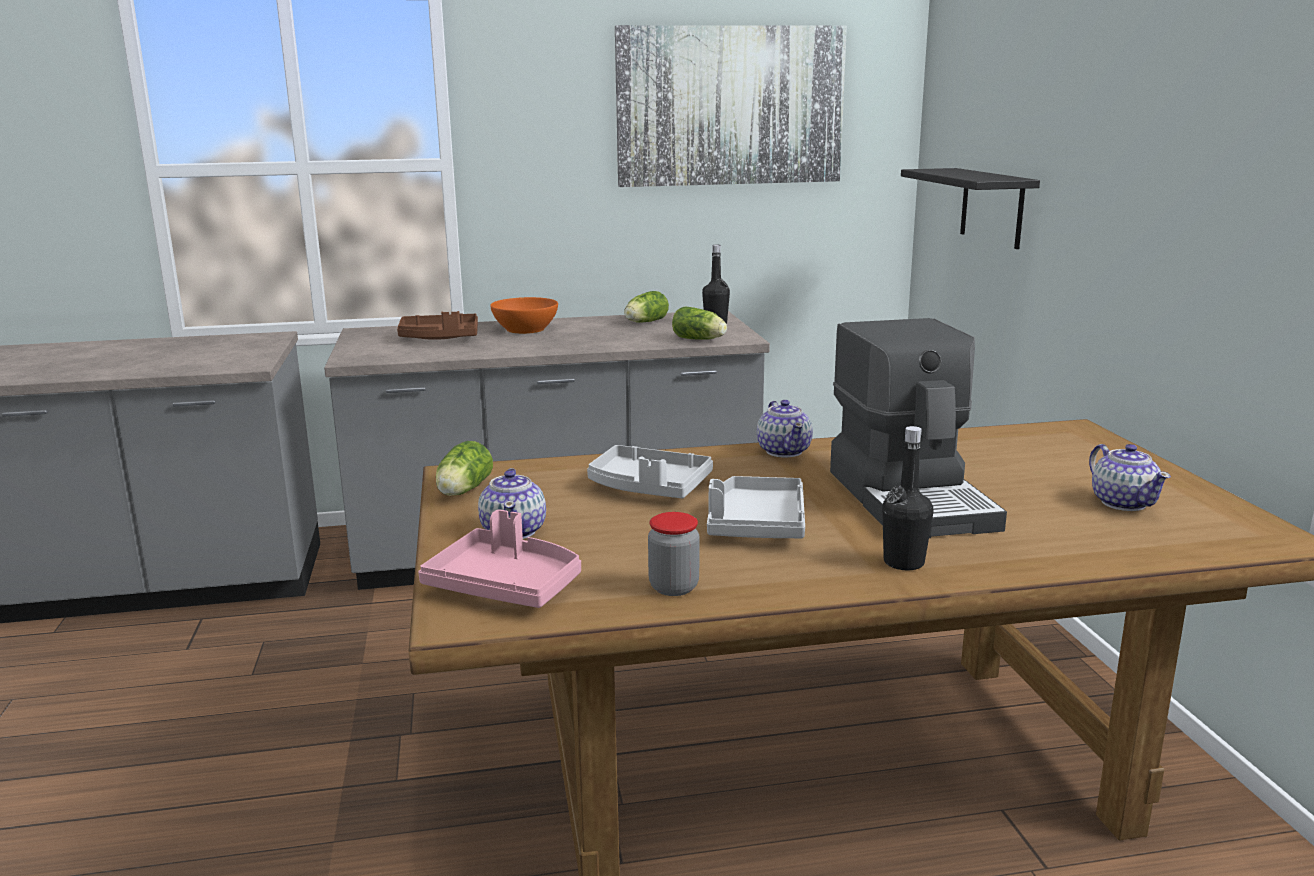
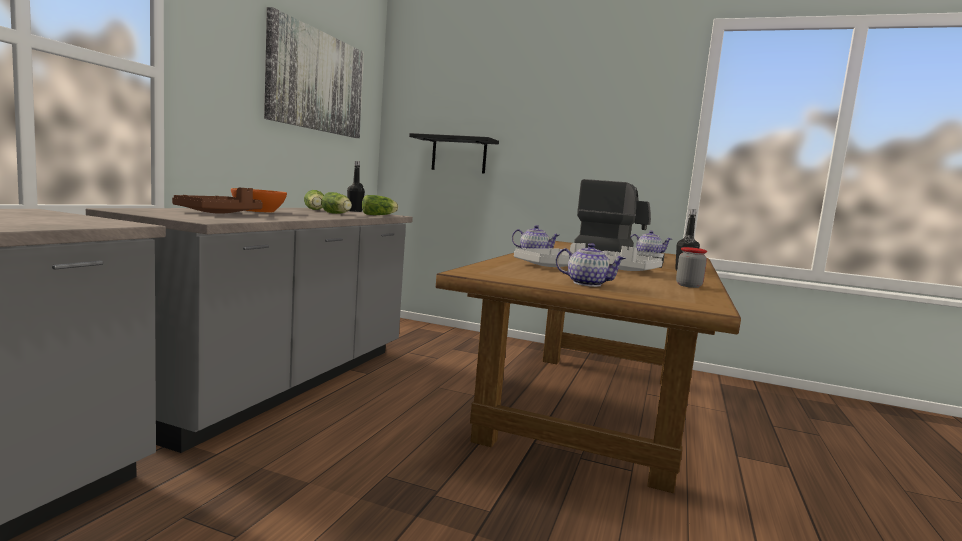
camera: 60 degrees left, 10 degrees down
pink tray [418,510,581,608] -> none
lettuce [436,441,493,496] -> lettuce moved to [321,192,352,214]

